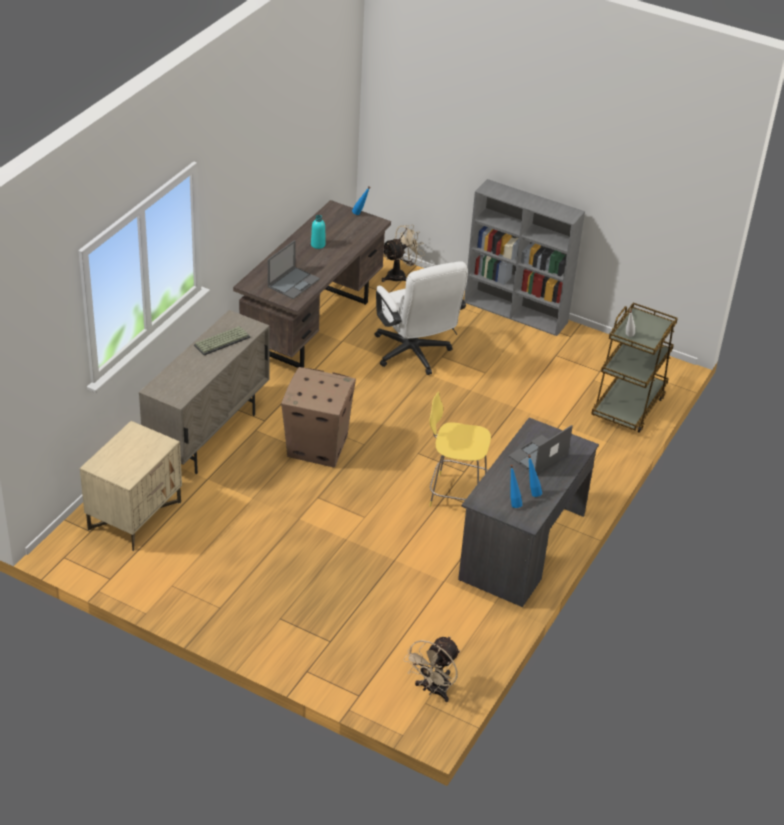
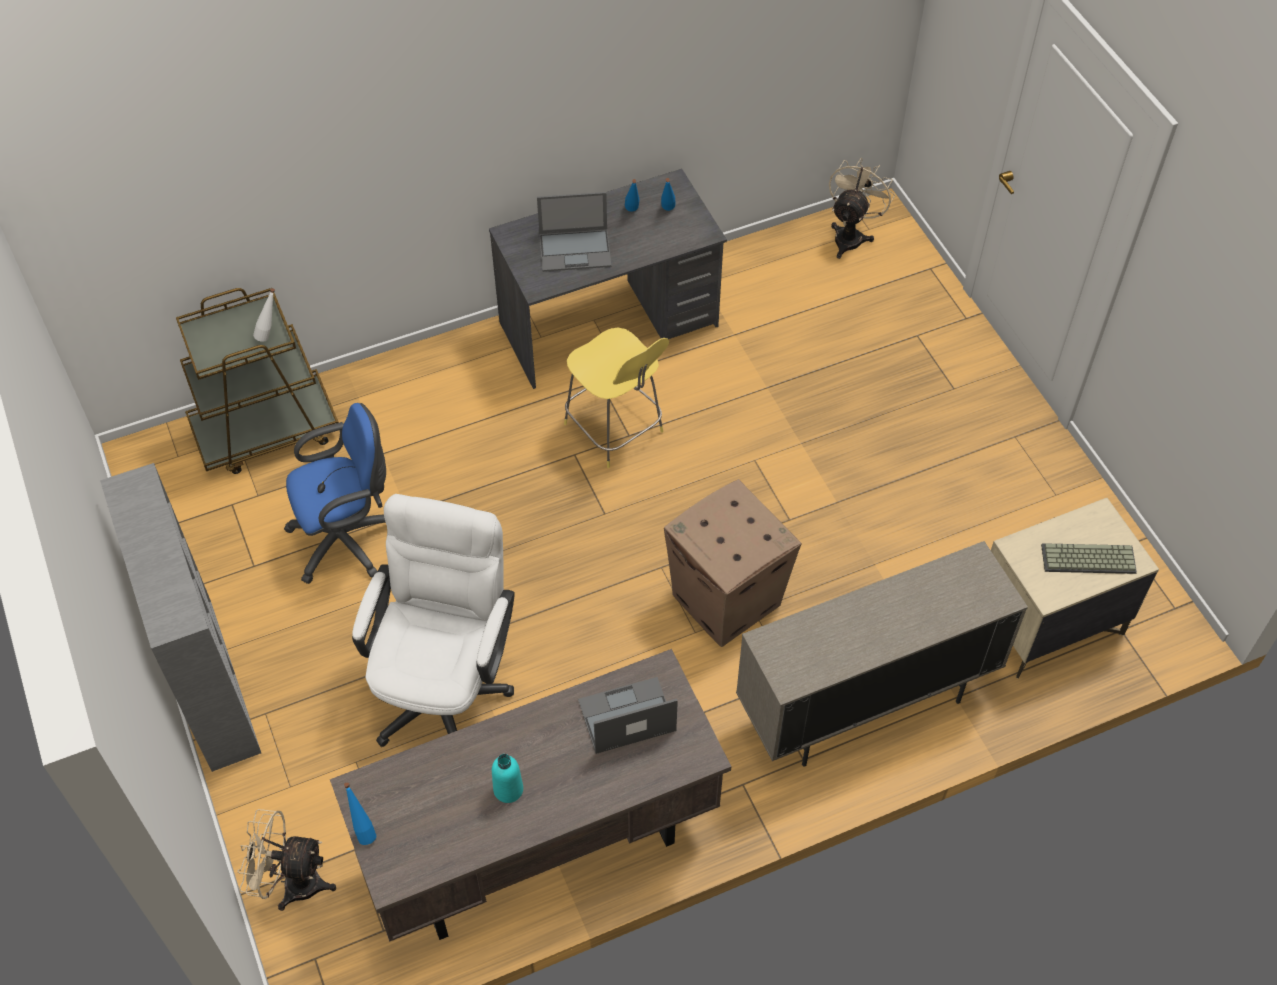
camera: 140 degrees left, 15 degrees up
keyboard [194,326,250,355] -> keyboard moved to [1041,543,1137,574]
beige fan [403,636,460,702] -> beige fan turned 45 degrees counterclockwise [829,158,895,259]
none -> blue office chair [284,403,386,584]

